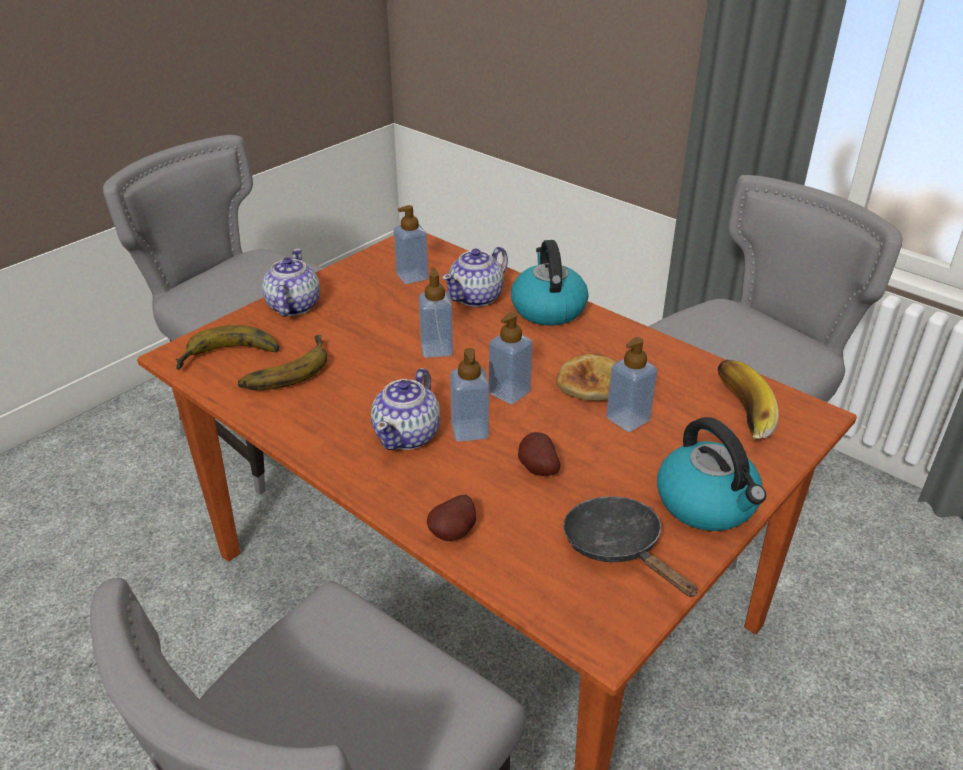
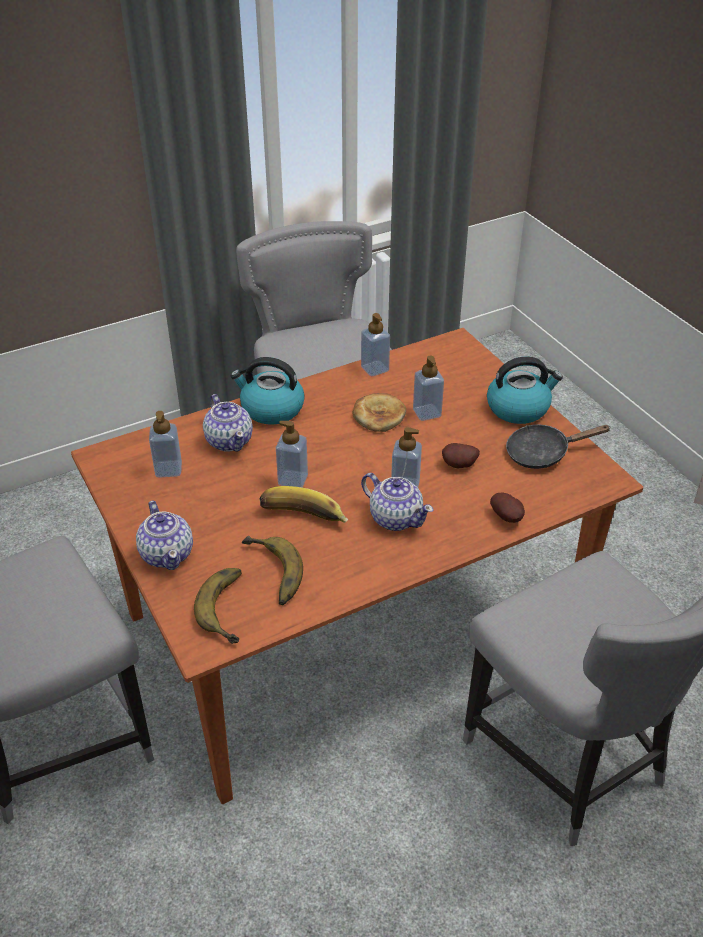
camera: 70 degrees left, 5 degrees up
teapot [262,248,320,317] -> teapot turned 135 degrees counterclockwise [136,501,193,570]
soap dispenser [489,312,533,405] -> soap dispenser moved to [361,313,390,376]
banana [717,360,778,439] -> banana moved to [260,486,348,523]

